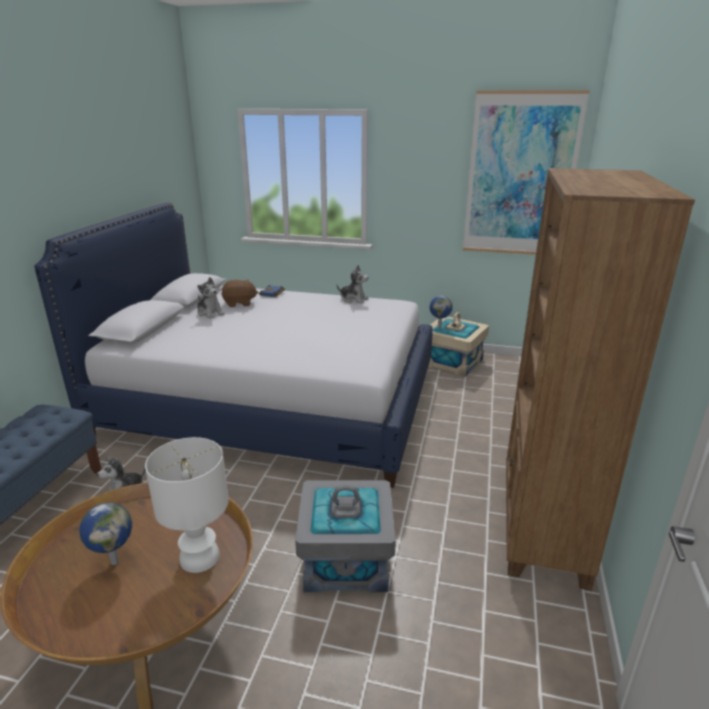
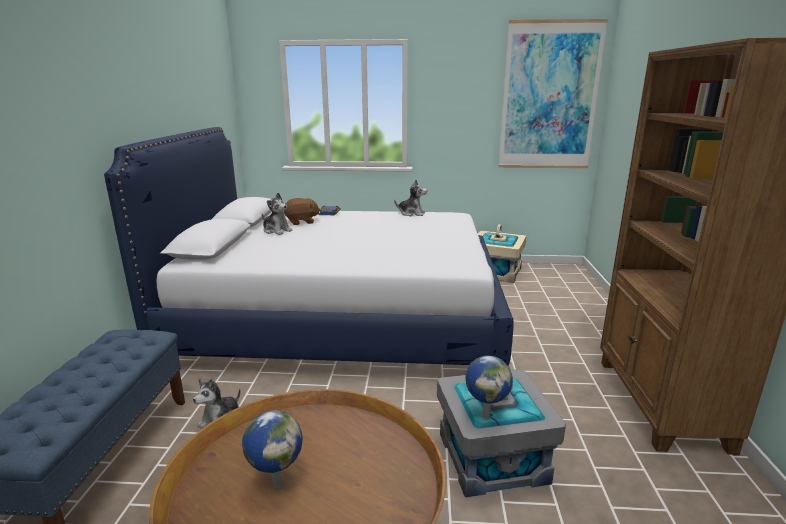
camera: 10 degrees left, 5 degrees down
white table lamp [145,437,229,573] -> none
globe [430,296,453,328] -> globe moved to [465,356,513,419]

